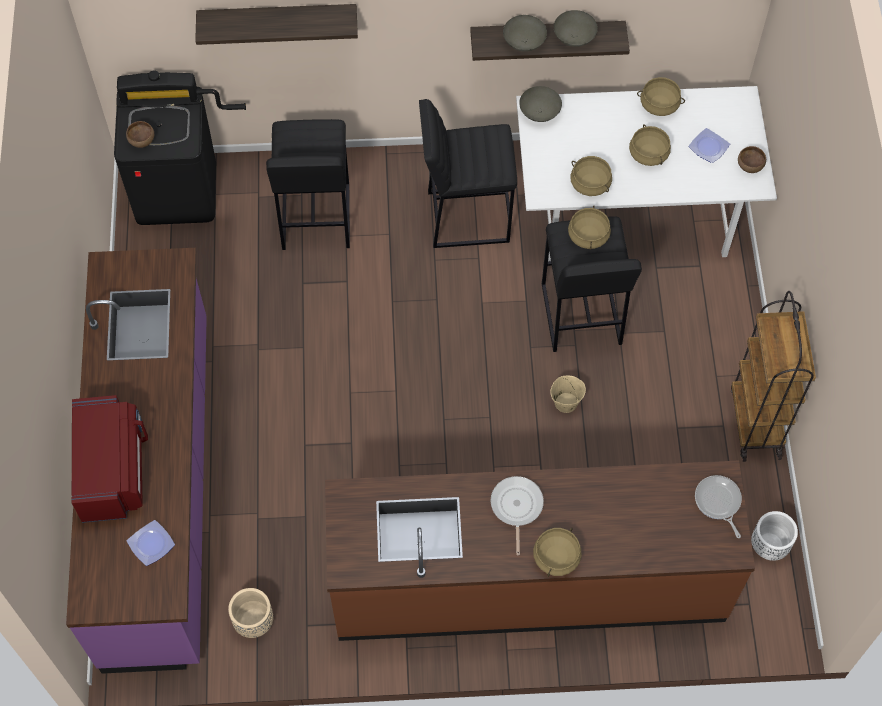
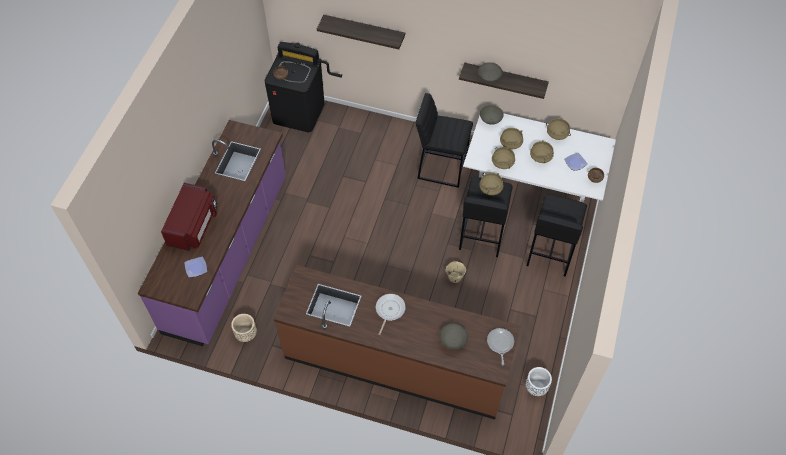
camera: 20 degrees right, 5 degrees down
black stool [266,119,350,250] -> black stool moved to [526,194,587,277]
beige cooking pot [533,528,582,577] -> beige cooking pot moved to [500,128,523,149]
grey bowl [554,10,598,47] -> grey bowl moved to [439,324,468,350]
brown cart [731,291,816,462] -> none

